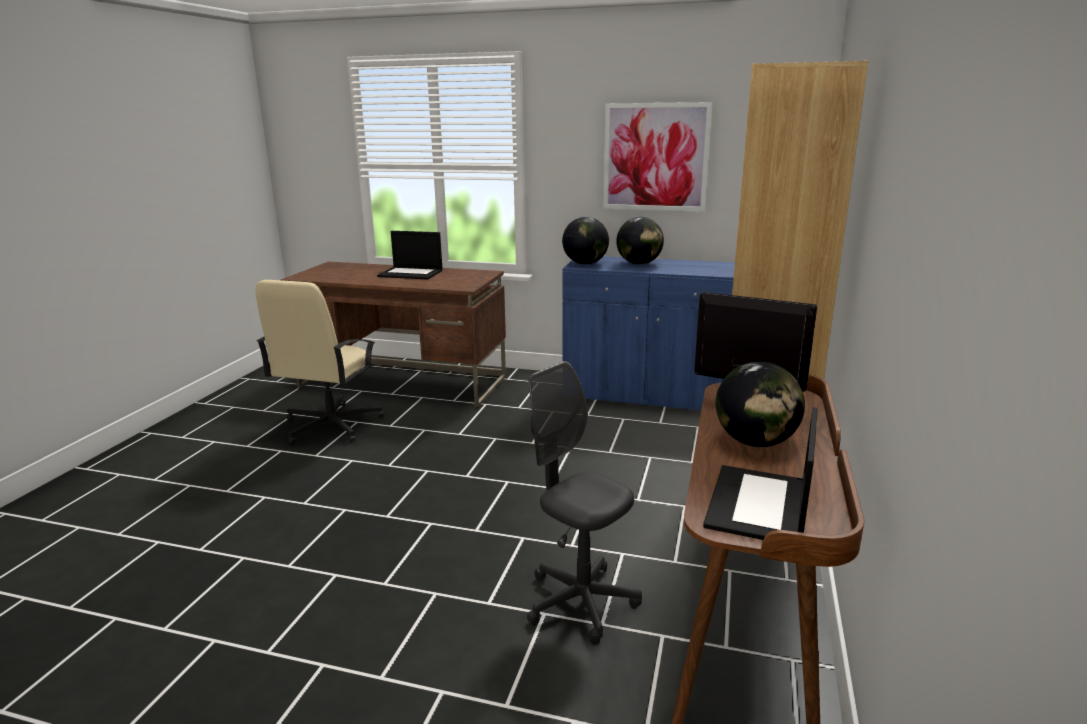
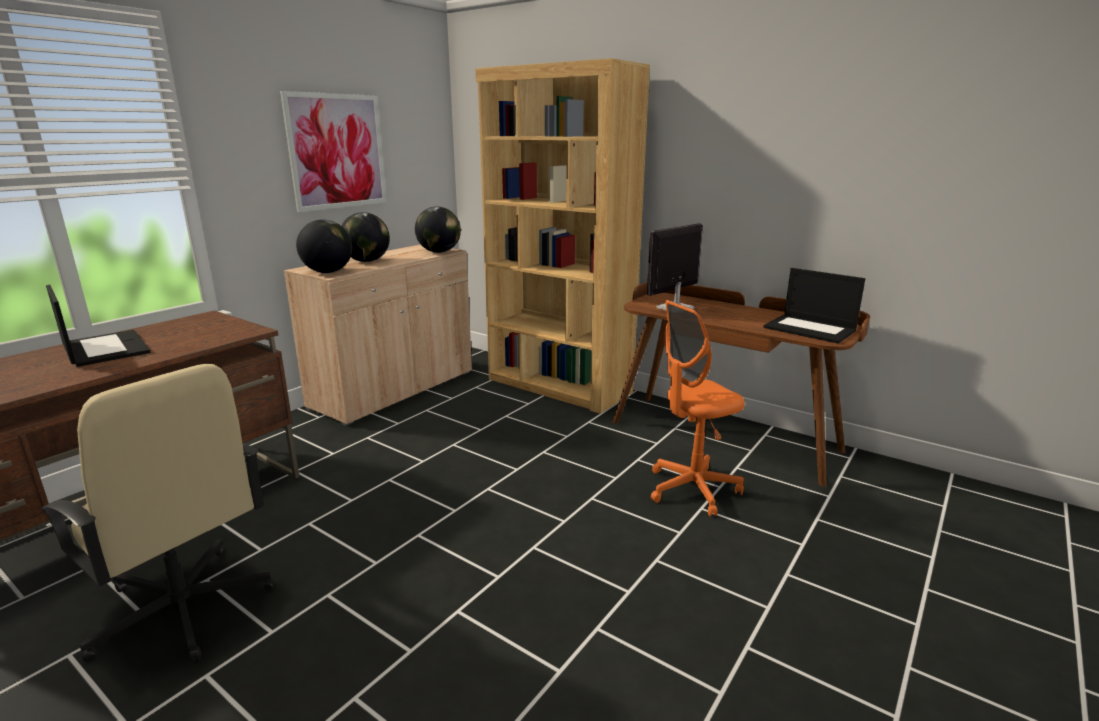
camera: 70 degrees left, 0 degrees up
laptop [377,231,442,279] -> laptop turned 75 degrees counterclockwise [46,285,150,367]
grey office chair [527,361,642,645] -> orange office chair [651,300,744,516]
blue cabinet [562,256,735,410] -> beige cabinet [284,244,472,426]
globe [716,362,805,447] -> globe moved to [415,206,461,253]

